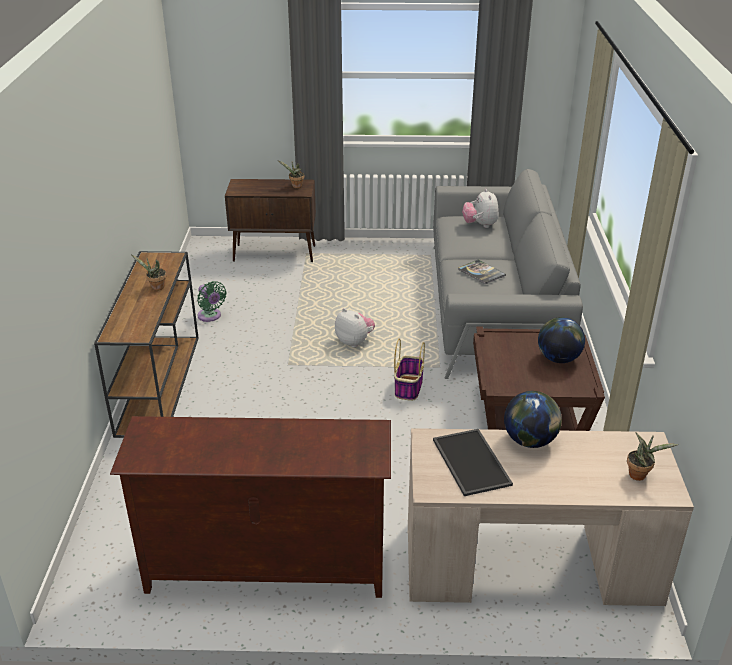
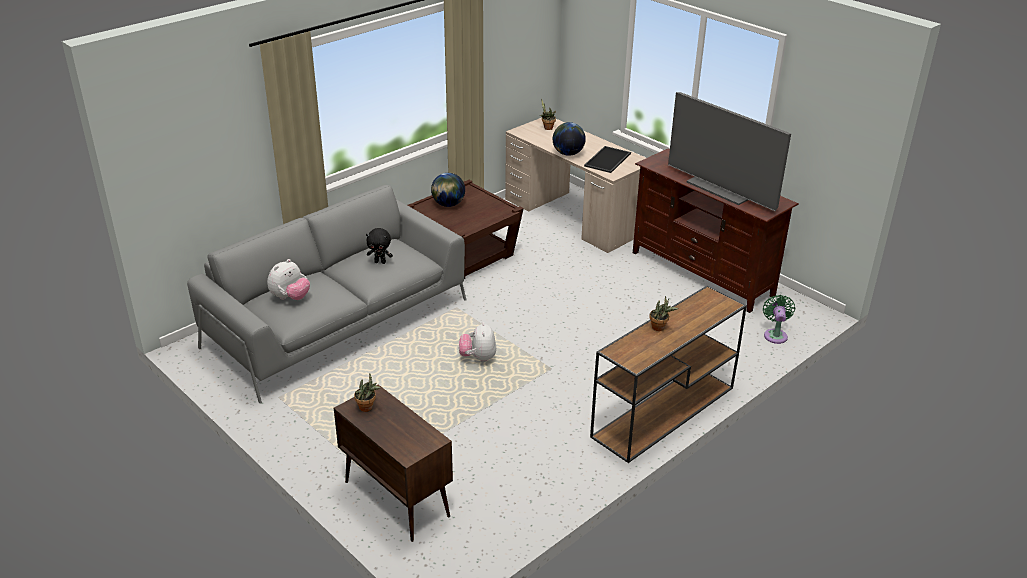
camera: 135 degrees left, 0 degrees up
green fan [197,281,226,322] -> green fan moved to [763,295,795,344]
basket [394,338,425,401] -> none
book [458,259,506,284] -> black plush toy [366,228,393,264]
none -> television [668,92,791,211]

